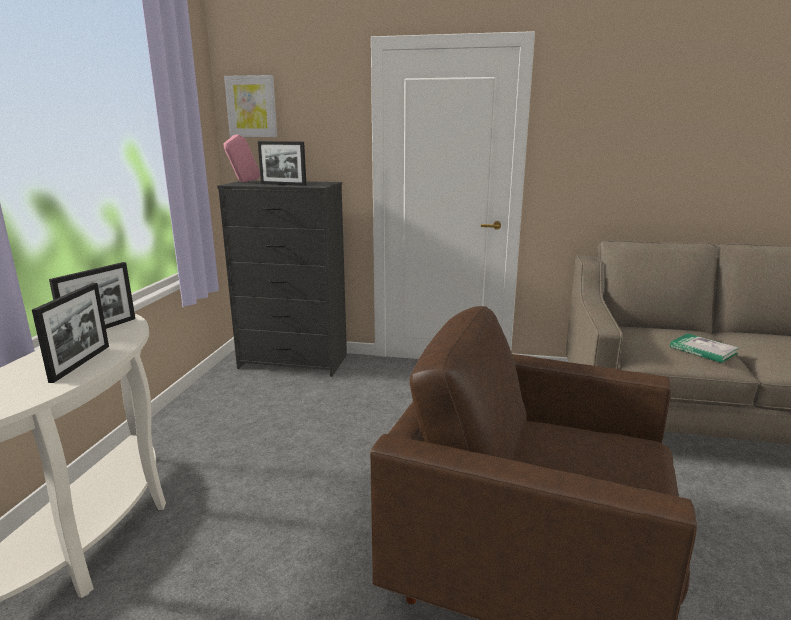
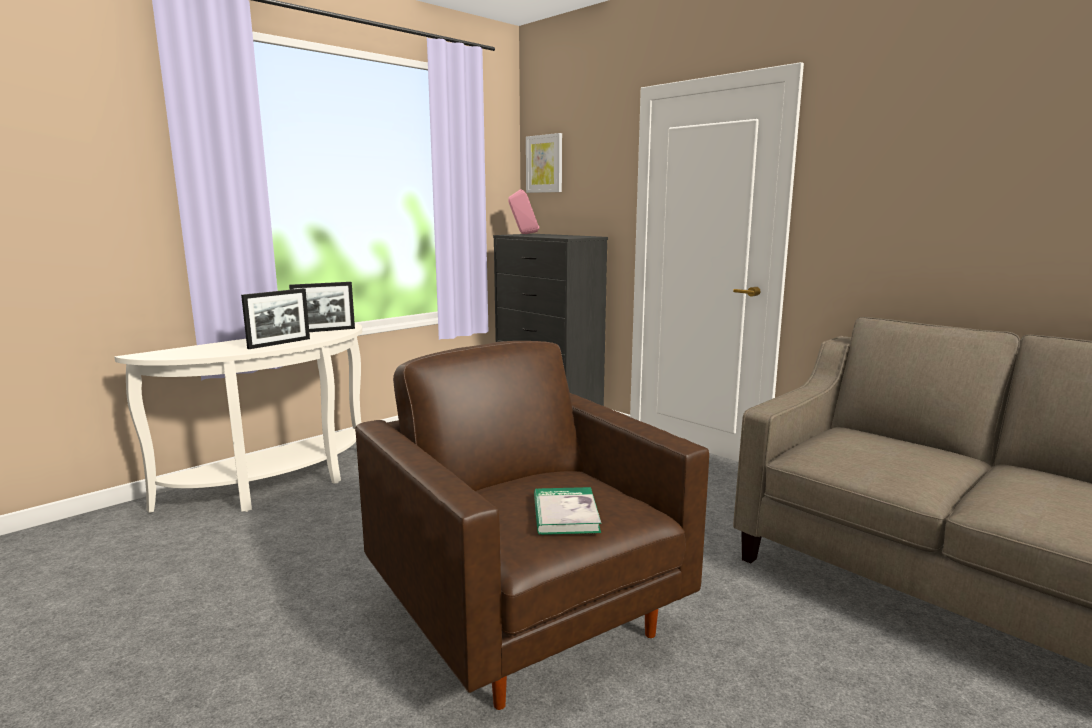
camera: 35 degrees right, 5 degrees down
picture frame [258,141,306,186] -> none
book [670,333,739,363] -> book moved to [534,487,601,535]

